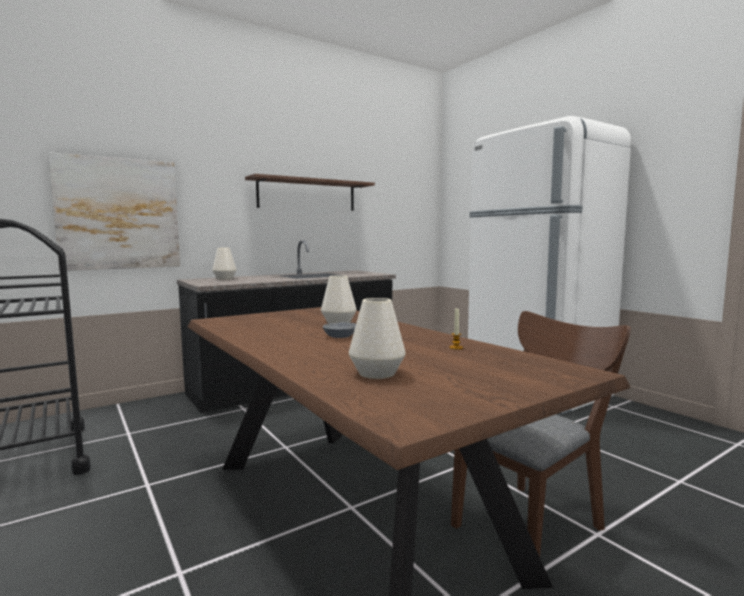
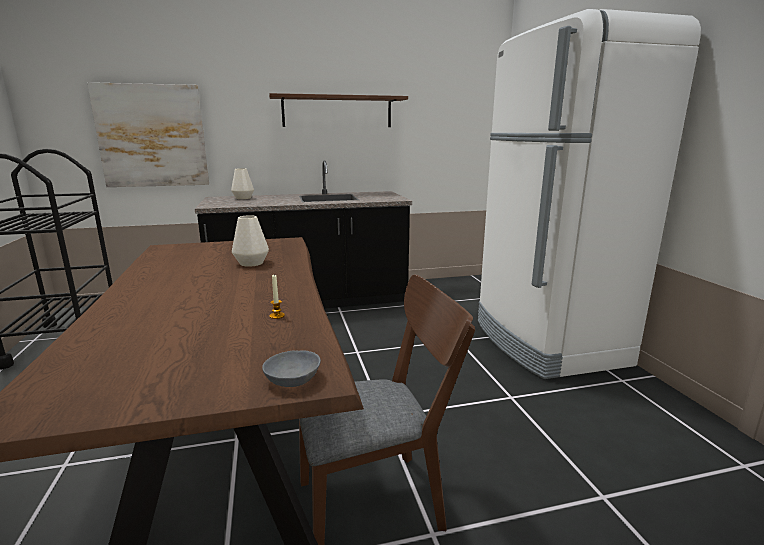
camera: 20 degrees right, 10 degrees up
grey bowl [323,322,356,338] -> grey bowl moved to [262,351,321,387]
white vase [349,298,406,379] -> none

